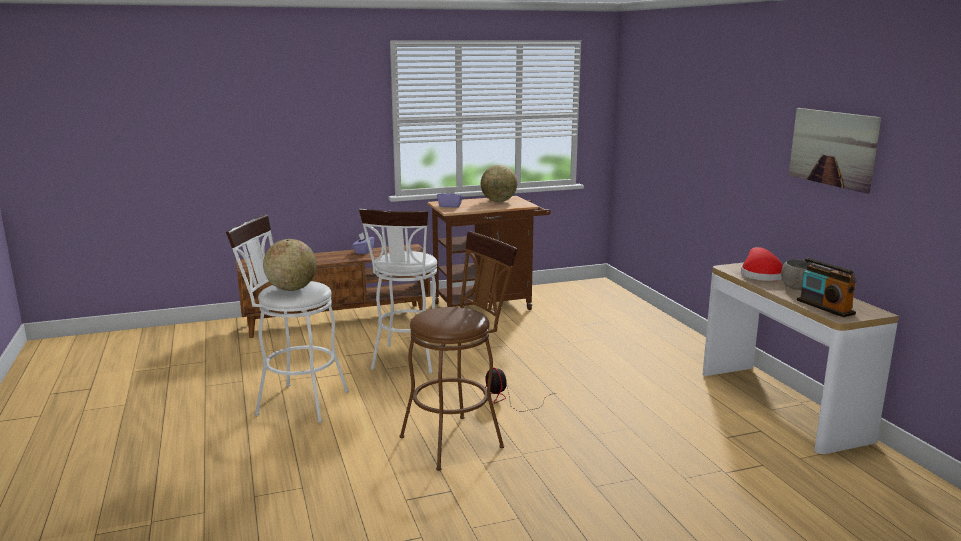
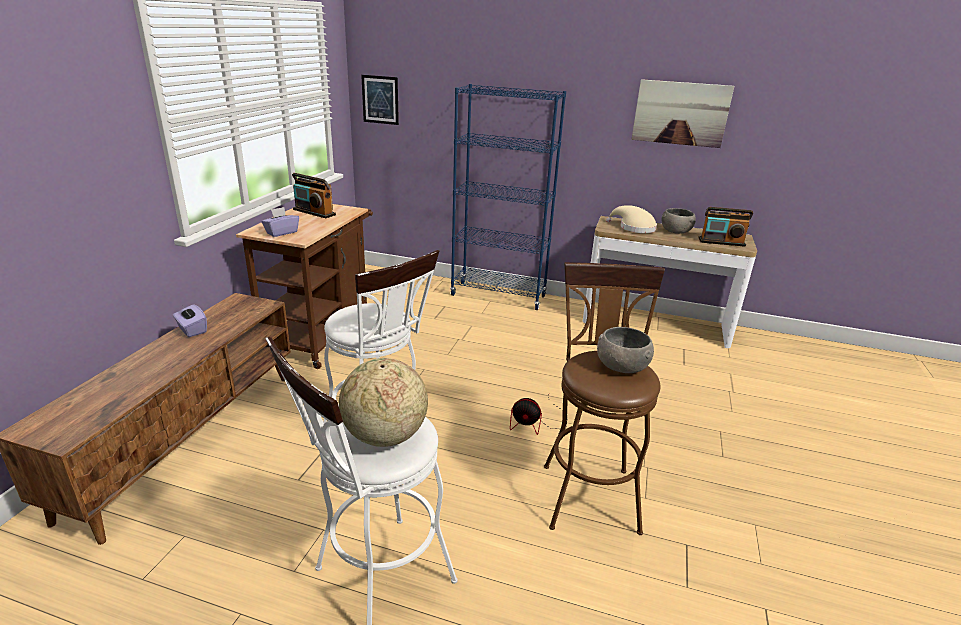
camera: 55 degrees left, 10 degrees up
globe [481,165,517,202] -> radio [292,173,336,218]
red hat [741,247,783,281] -> beige hat [606,205,657,233]
none -> picture [361,75,399,125]
none -> blue bookcase [450,84,566,310]
none -> grey bowl [597,327,654,373]

